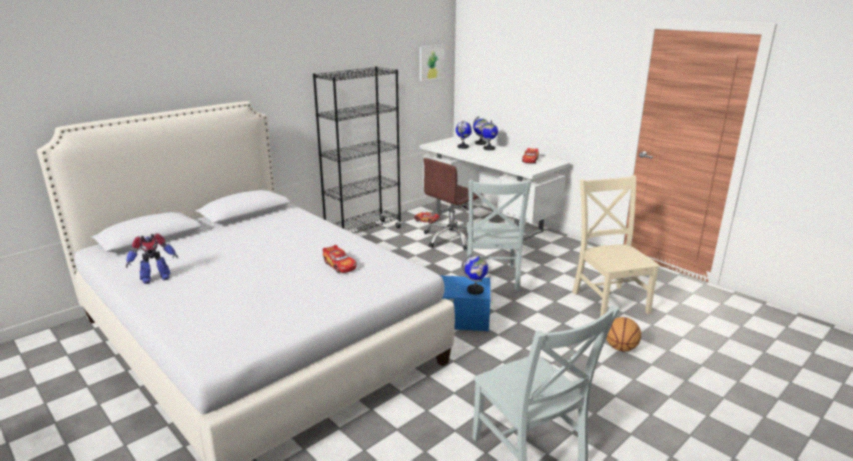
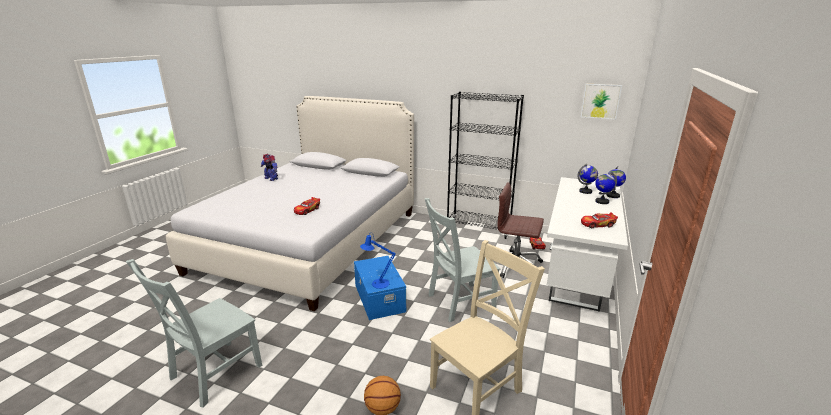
camera: 65 degrees right, 0 degrees up
globe [461,254,488,295] -> blue table lamp [360,233,396,289]

